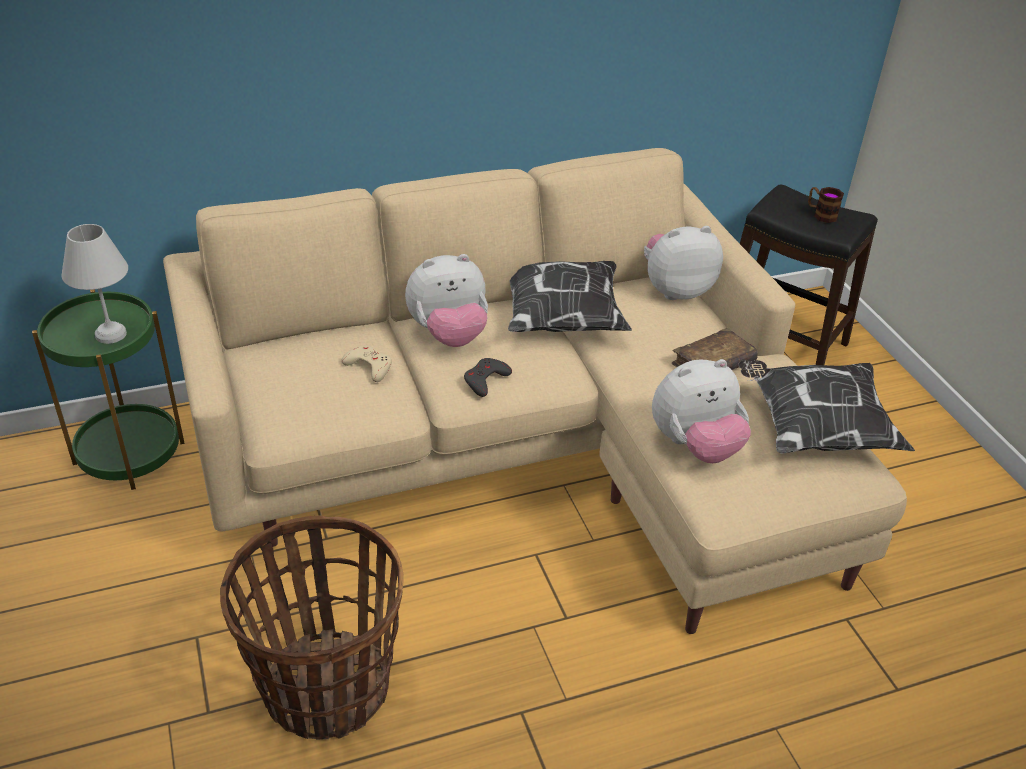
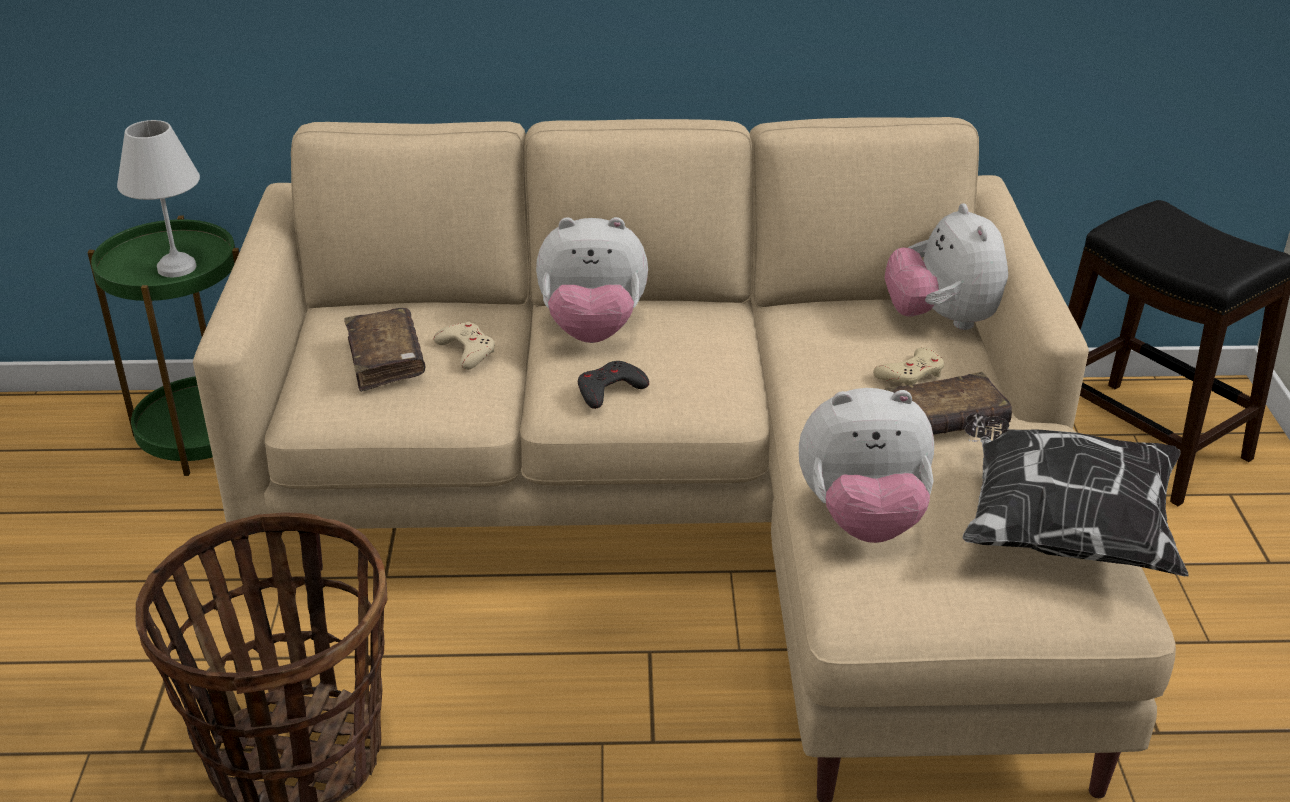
camera: 20 degrees right, 5 degrees down
pillow [508,261,632,332] -> none
plush toy [644,226,723,300] -> plush toy turned 105 degrees counterclockwise [885,203,1008,330]
mug [808,187,844,223] -> none
none -> brown book [344,308,425,392]
none -> beige game controller [873,347,944,385]

